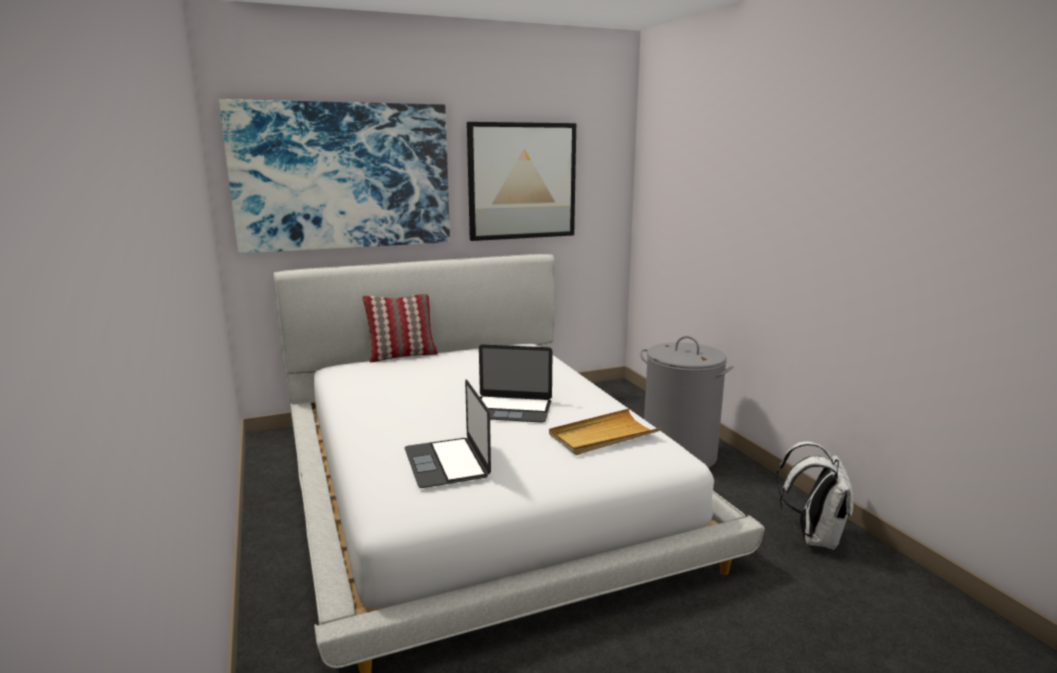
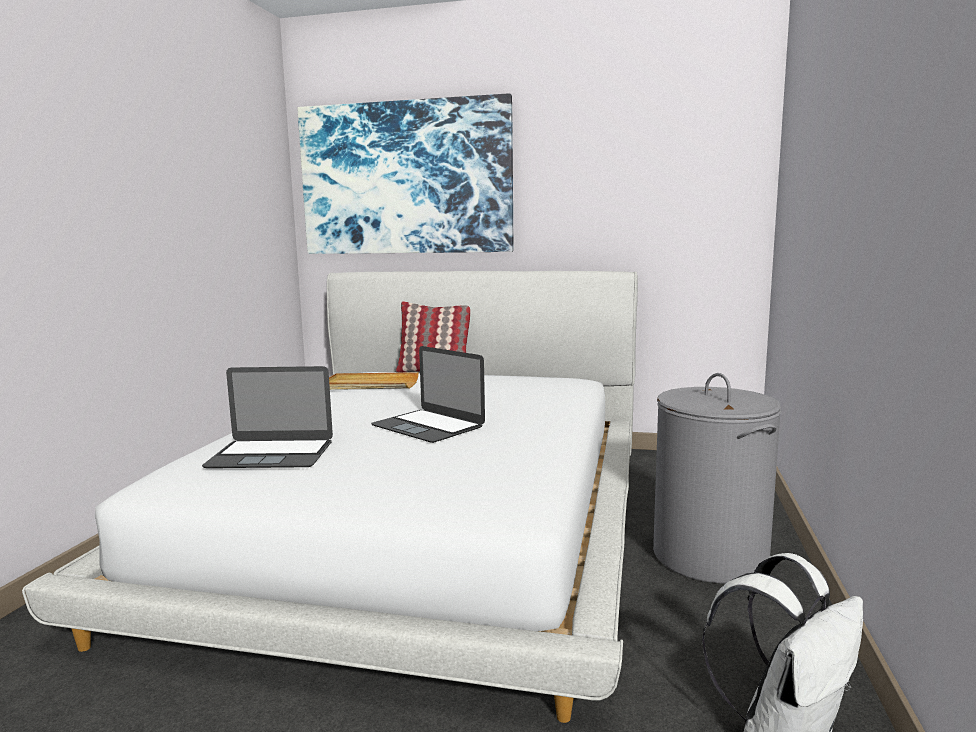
camera: 35 degrees right, 5 degrees down
laptop [405,380,491,488] -> laptop turned 105 degrees counterclockwise [202,366,333,468]
picture [467,122,576,241] -> none
beige tray [549,409,661,455] -> beige tray moved to [329,372,419,390]

